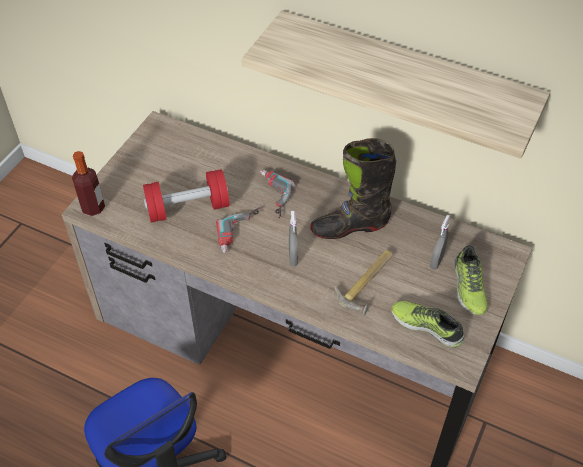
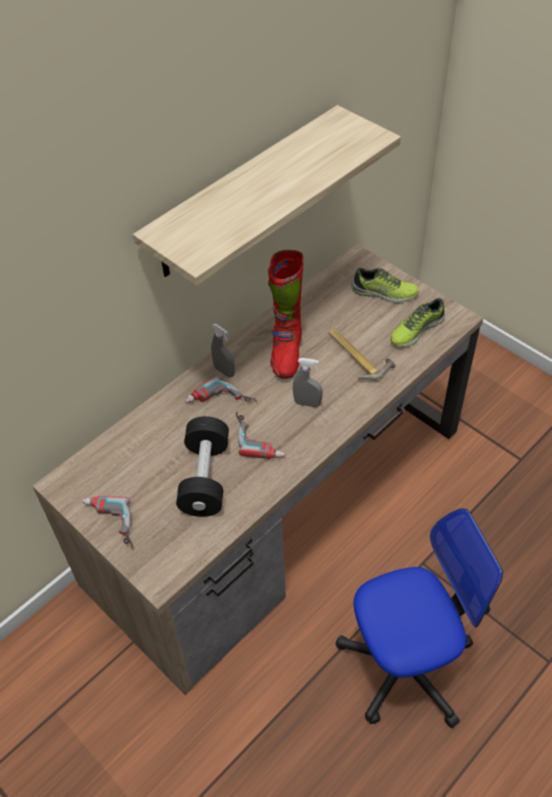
camera: 70 degrees left, 0 degrees up
bottle [72,151,105,216] -> none
red dumbbell [143,169,230,223] -> black dumbbell [176,416,229,517]
black boot [310,138,396,239] -> red boot [268,250,304,379]
grey spray bottle [430,215,450,270] -> grey spray bottle moved to [211,324,235,377]
none -> power drill [82,496,133,549]

